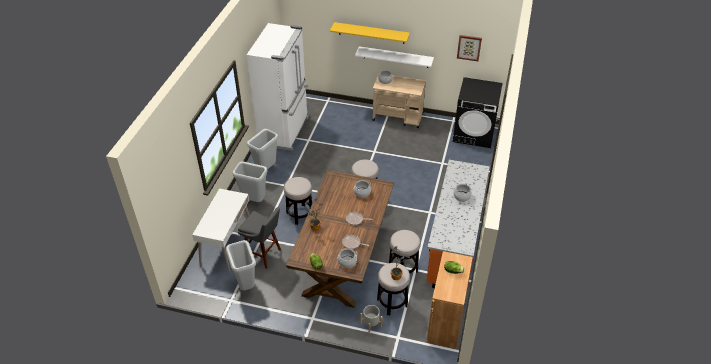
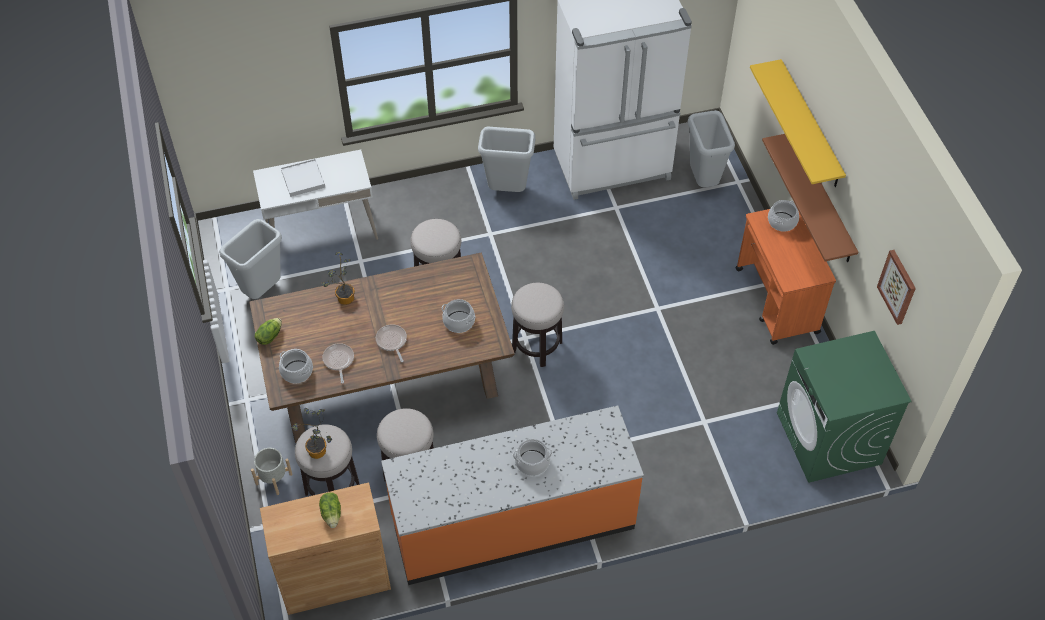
camera: 60 degrees right, 10 degrees up
grey trash can [232,161,267,202] -> grey trash can moved to [688,110,735,187]
grey stool [238,207,281,269] -> none
white shelf [355,46,434,68] -> brown shelf [762,134,858,262]
beige cart [372,74,426,128] -> orange cart [736,209,836,345]
black washing machine [453,77,503,148] -> green washing machine [777,331,912,483]
none -> white tray [281,159,325,197]

